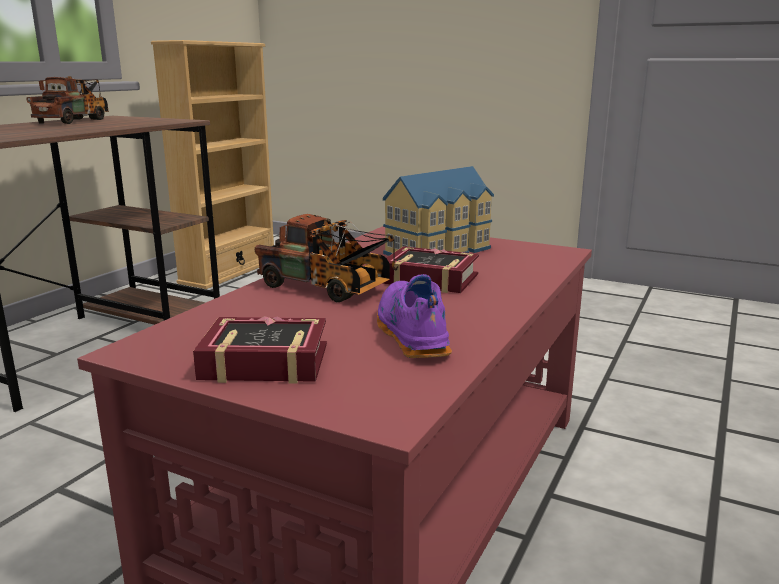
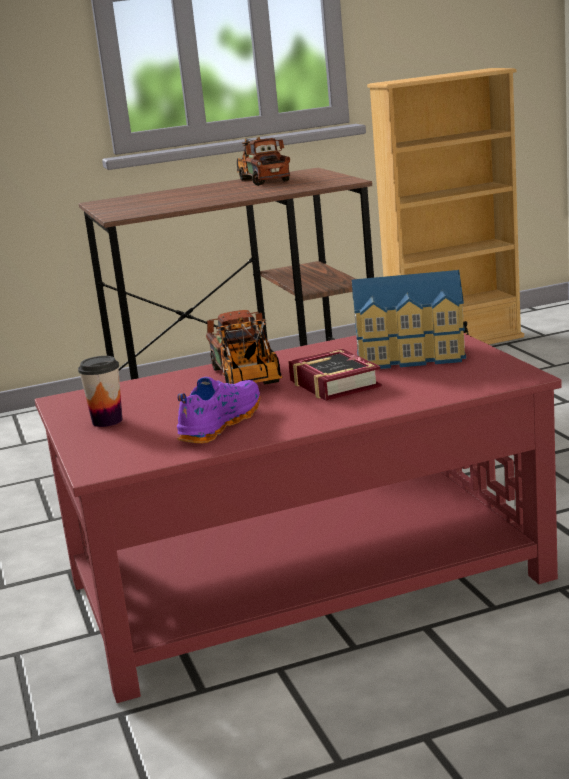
camera: 45 degrees right, 0 degrees up
toy truck [26,76,109,124] -> toy truck turned 75 degrees counterclockwise [237,137,290,186]
book [193,316,327,384] -> cup [78,356,122,427]

